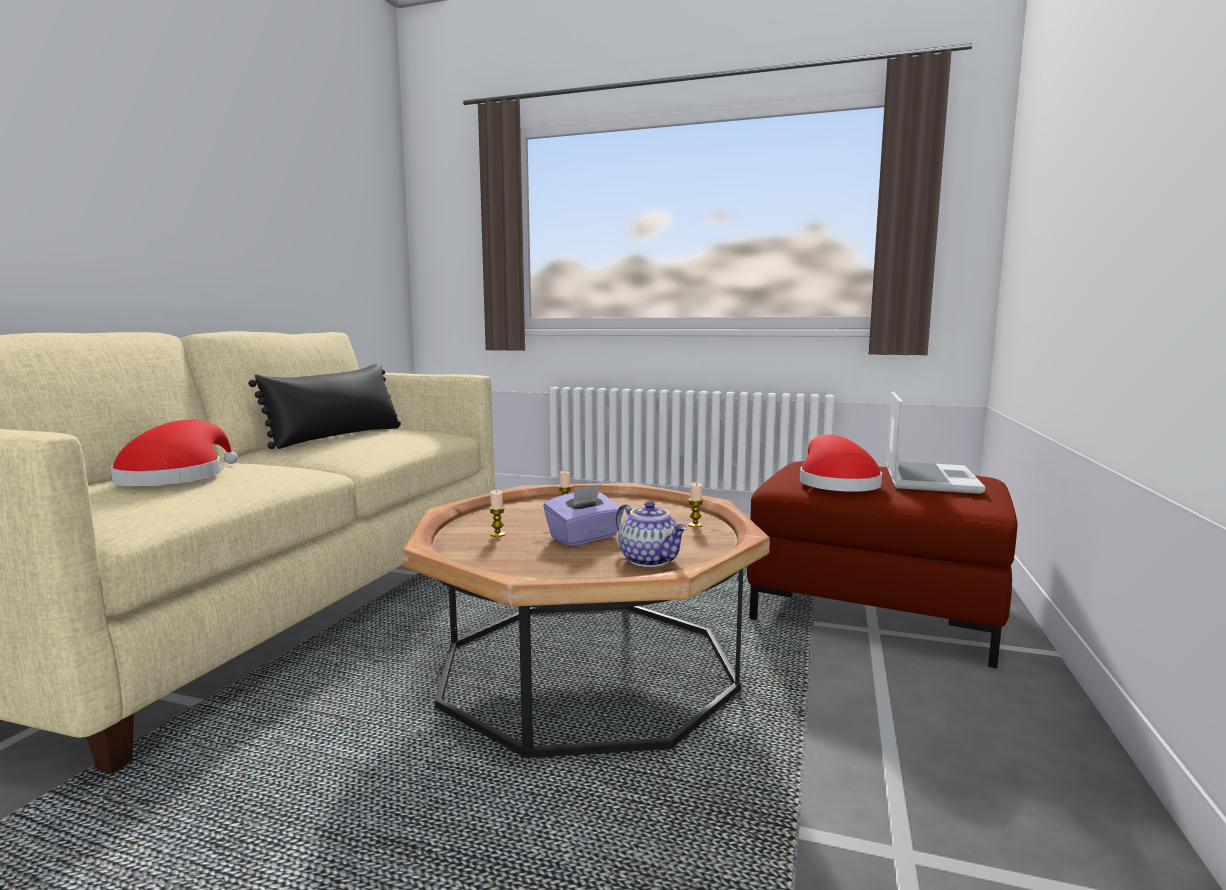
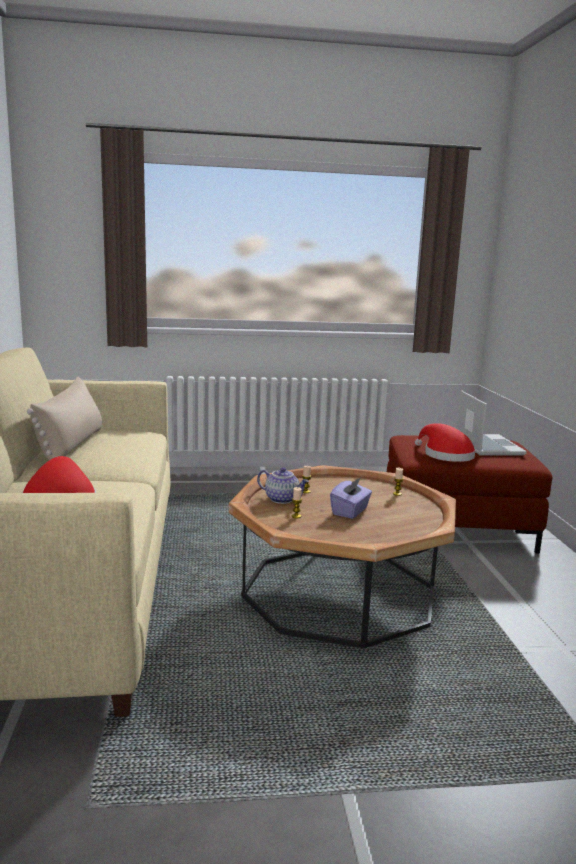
camera: 25 degrees left, 5 degrees up
black pillow [248,363,401,449] -> beige pillow [27,377,102,460]
teapot [616,501,687,567] -> teapot moved to [257,467,309,504]

